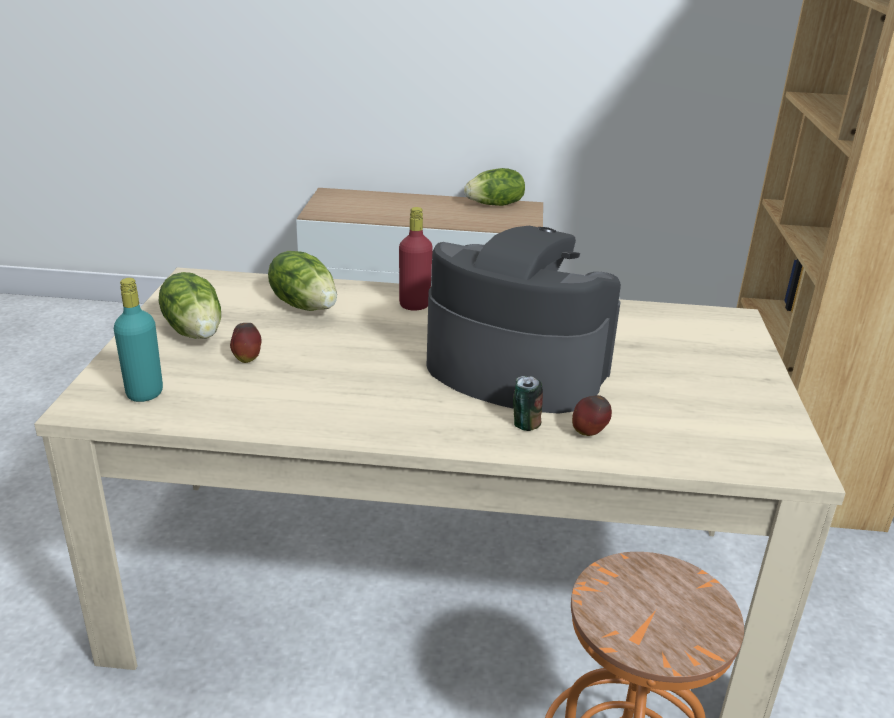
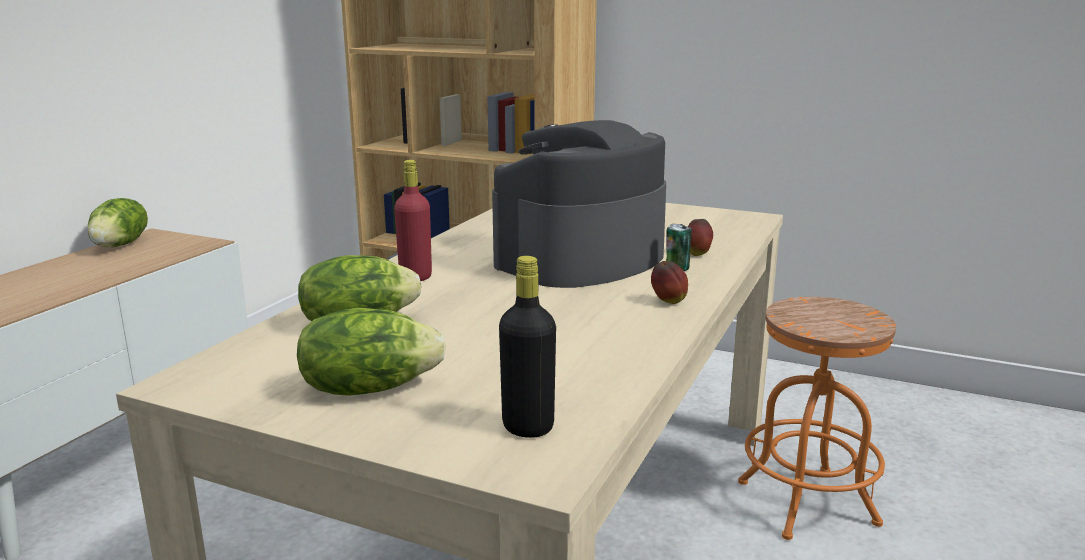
camera: 70 degrees left, 10 degrees down
turquoise bottle [114,278,163,402] -> black bottle [499,256,556,438]
apple [230,323,261,363] -> apple moved to [651,261,688,304]

